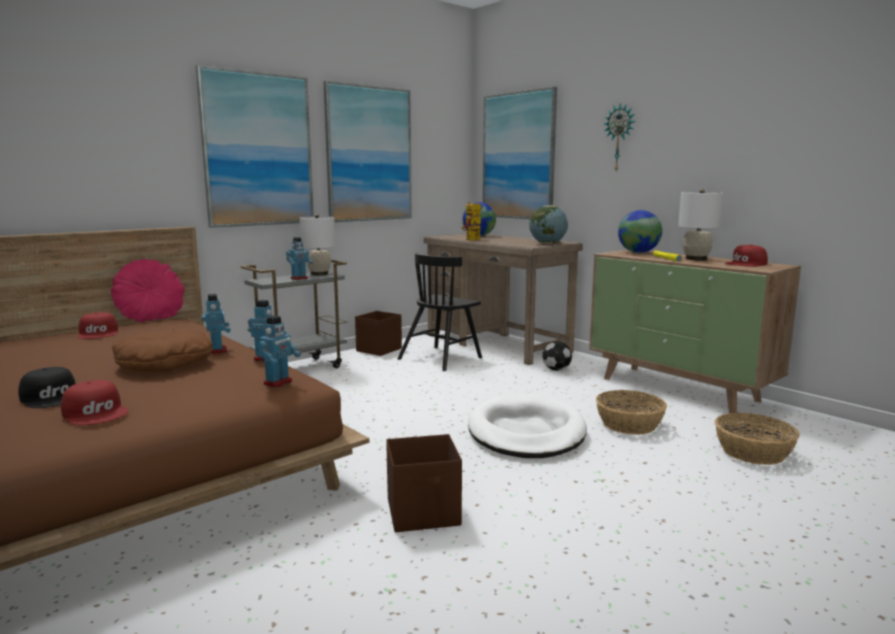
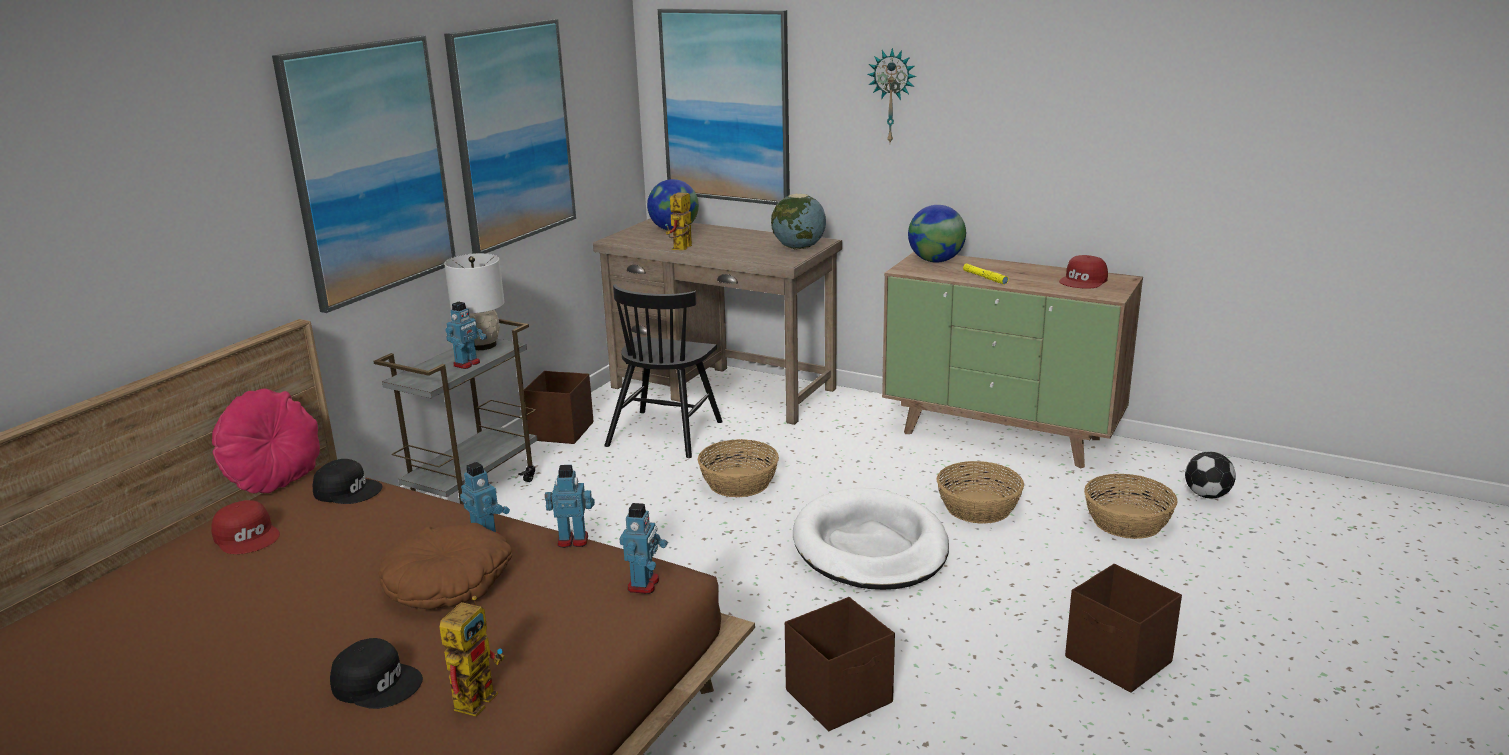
camera: 20 degrees left, 10 degrees up
red cap [61,380,128,425] -> toy robot [439,596,504,717]
football [542,341,572,371] -> football moved to [1185,452,1236,498]
white table lamp [678,189,723,261] -> none
none -> black cap [313,459,383,504]
none -> basket [698,439,779,497]
none -> brown storage box [1065,564,1182,693]

